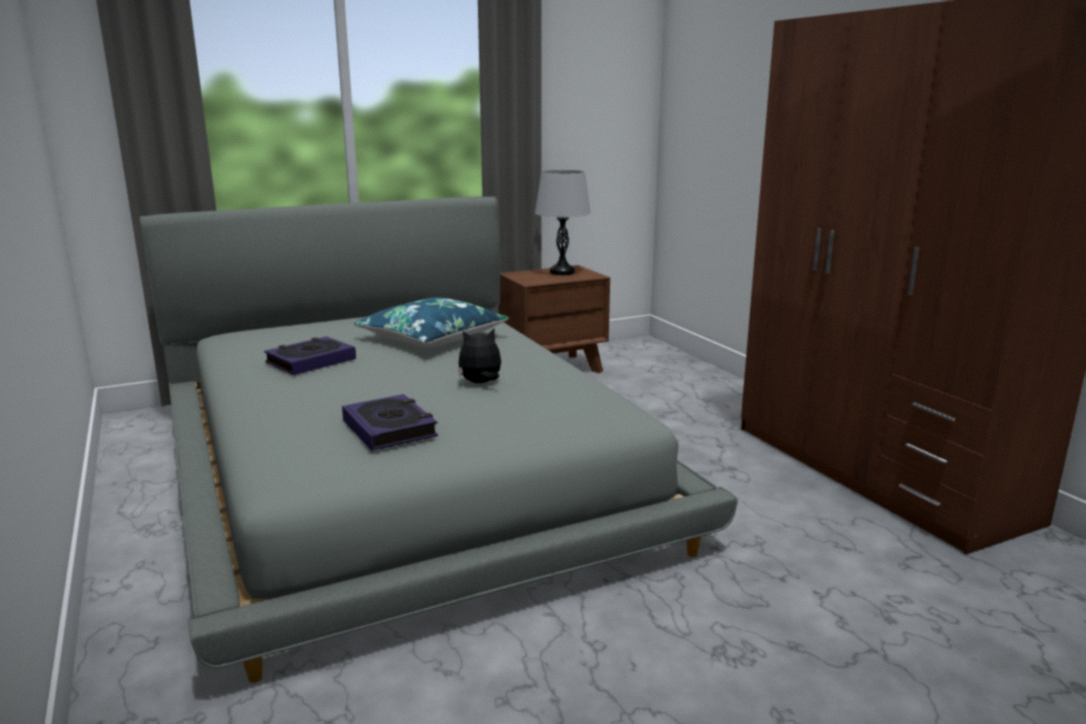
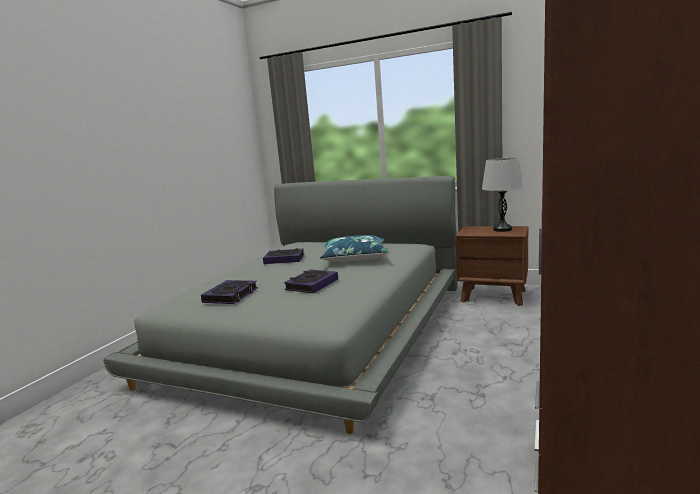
camera: 50 degrees right, 5 degrees down
plush toy [458,328,501,383] -> book [284,269,338,293]

